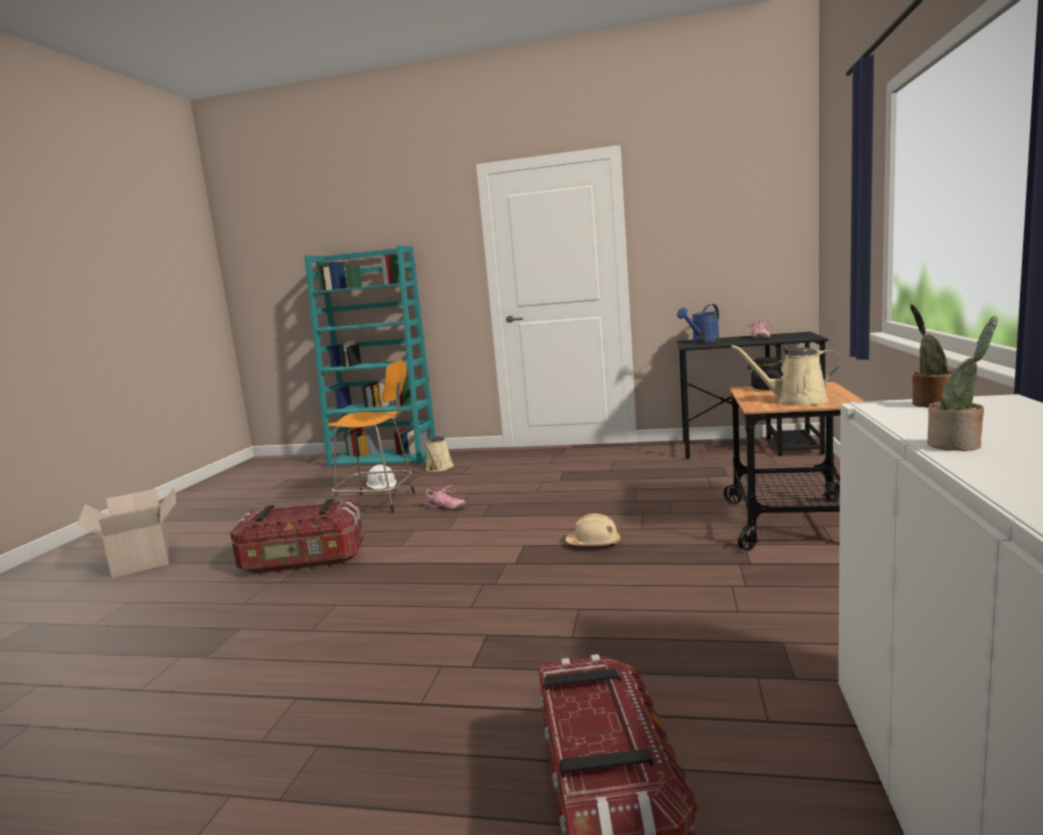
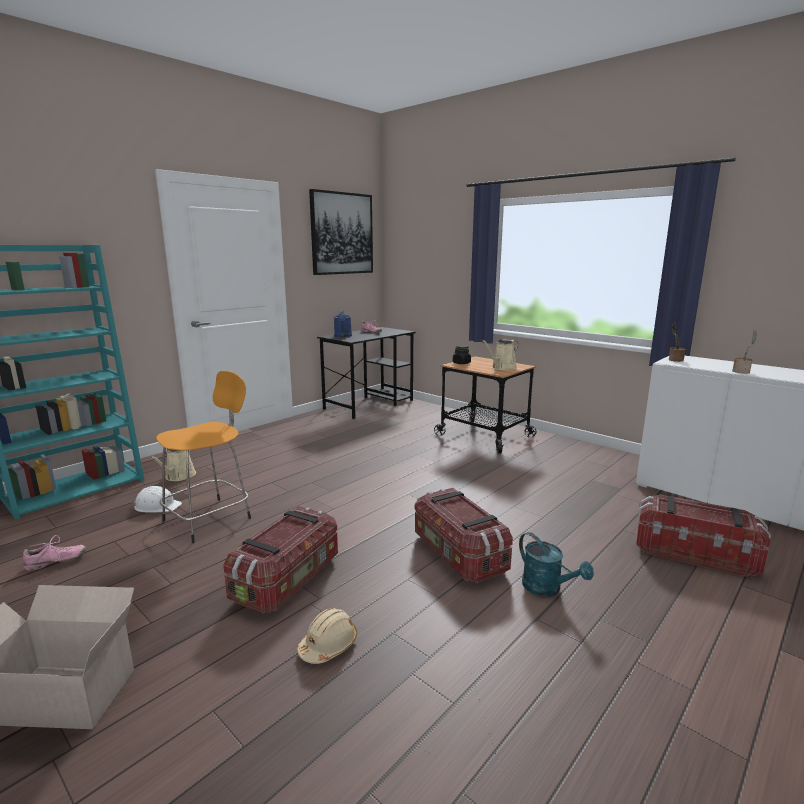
camera: 60 degrees left, 5 degrees up
beige watering can [423,435,454,472] -> beige watering can turned 60 degrees clockwise [150,449,196,481]
pink shoe [425,485,466,511] -> pink shoe moved to [23,535,86,571]
beige hard hat [565,513,621,546] -> beige hard hat moved to [297,608,357,664]
none -> picture [309,189,373,275]
none -> storage box [415,488,513,583]
none -> turquoise watering can [519,532,594,597]

